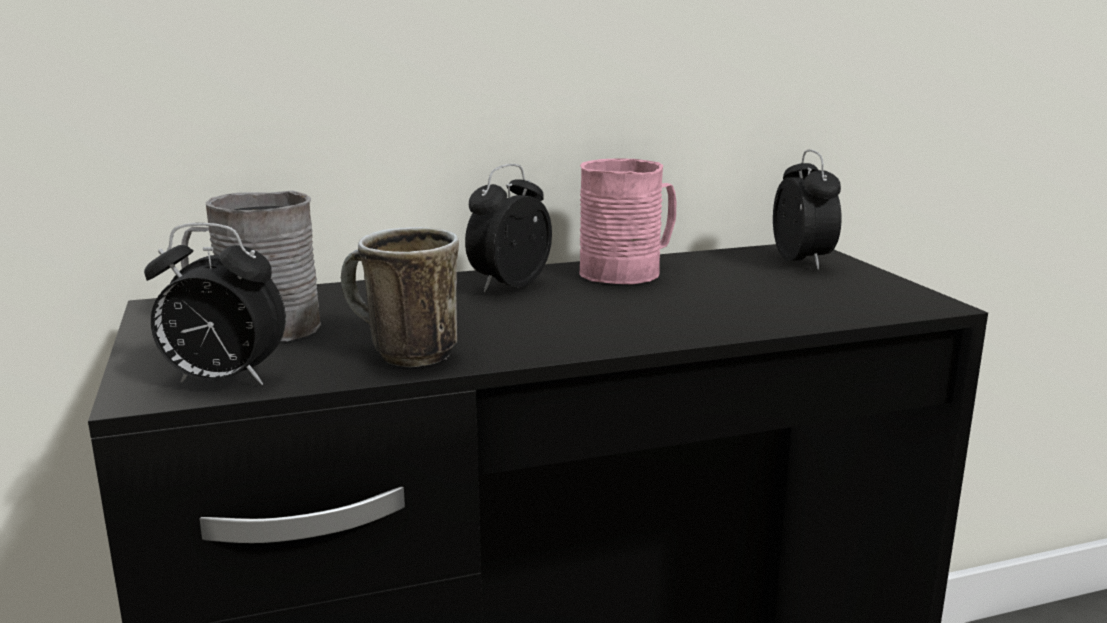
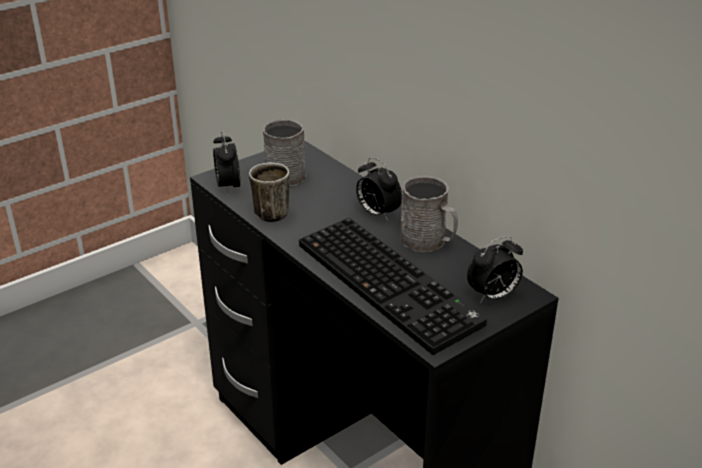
camera: 70 degrees right, 15 degrees up
alarm clock [465,164,552,292] -> alarm clock turned 150 degrees counterclockwise [356,157,402,221]
pink mug [579,158,676,285] -> grey mug [401,176,458,252]
none -> keyboard [299,218,487,355]

